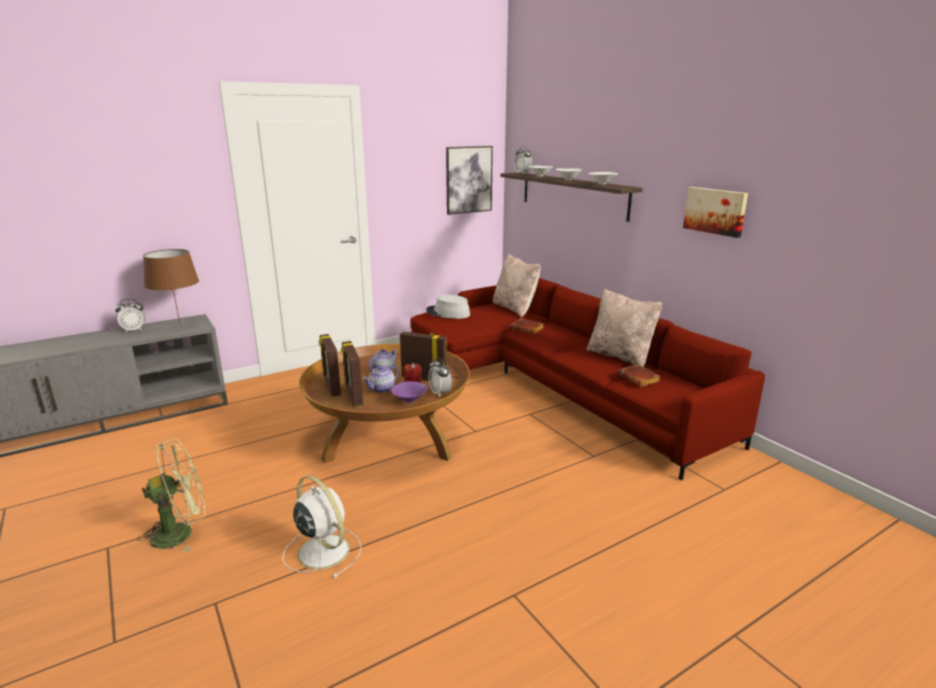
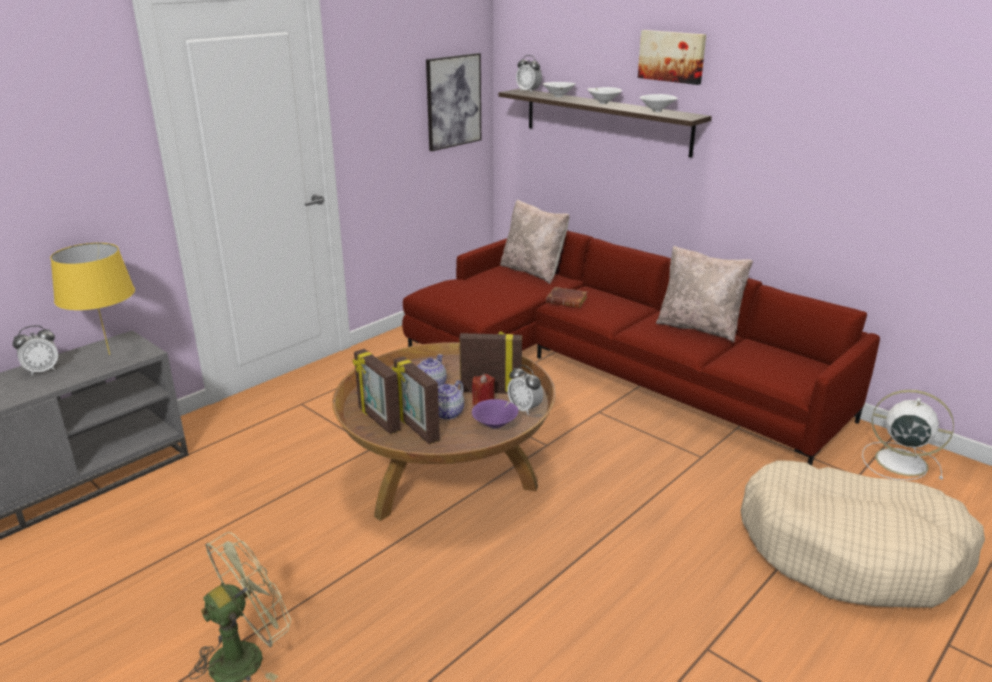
camera: 15 degrees left, 5 degrees up
brown table lamp [143,249,199,326] -> yellow table lamp [50,243,135,355]
white fan [282,475,361,578] -> white fan moved to [862,390,954,480]
grey hat [426,295,470,319] -> none
brown book [618,364,661,387] -> none
picture [683,187,748,238] -> picture moved to [638,30,706,85]
none -> beige dog bed [741,460,985,608]

